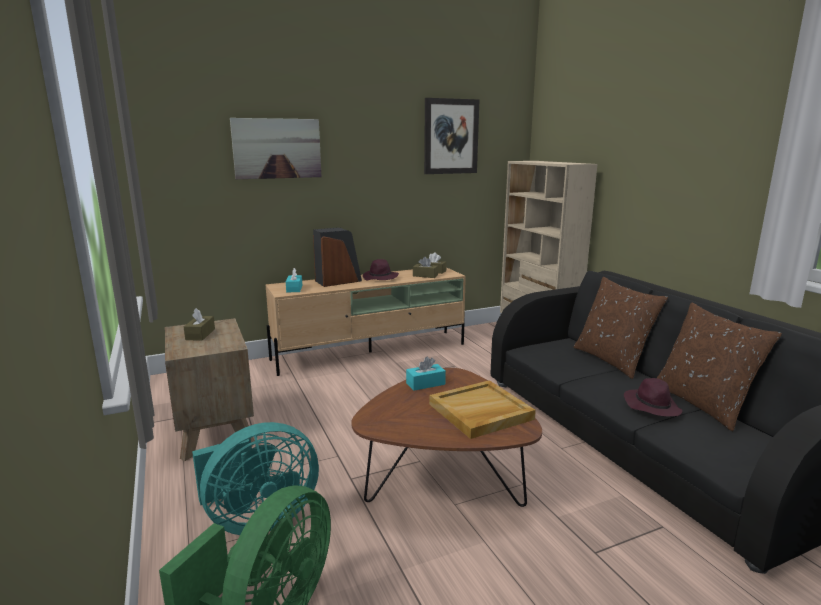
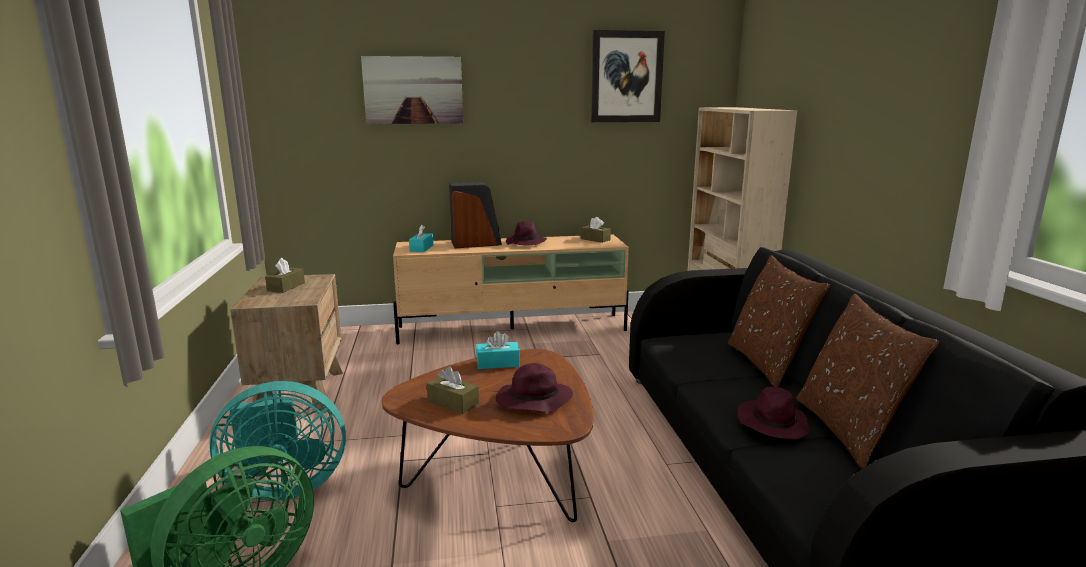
camera: 15 degrees right, 0 degrees up
brown tissue box [413,257,438,278] -> brown tissue box moved to [427,366,479,414]
beige tray [429,380,536,439] -> purple hat [495,363,573,413]

